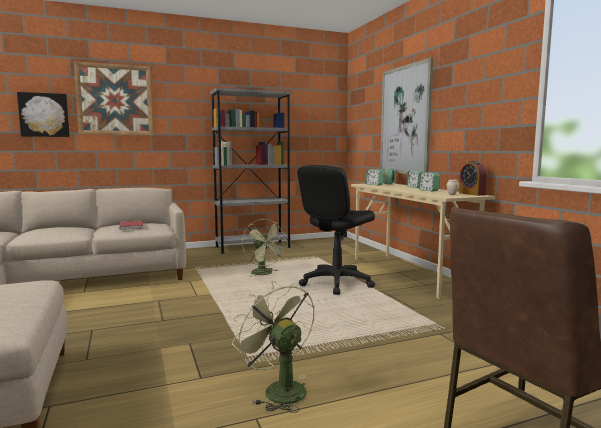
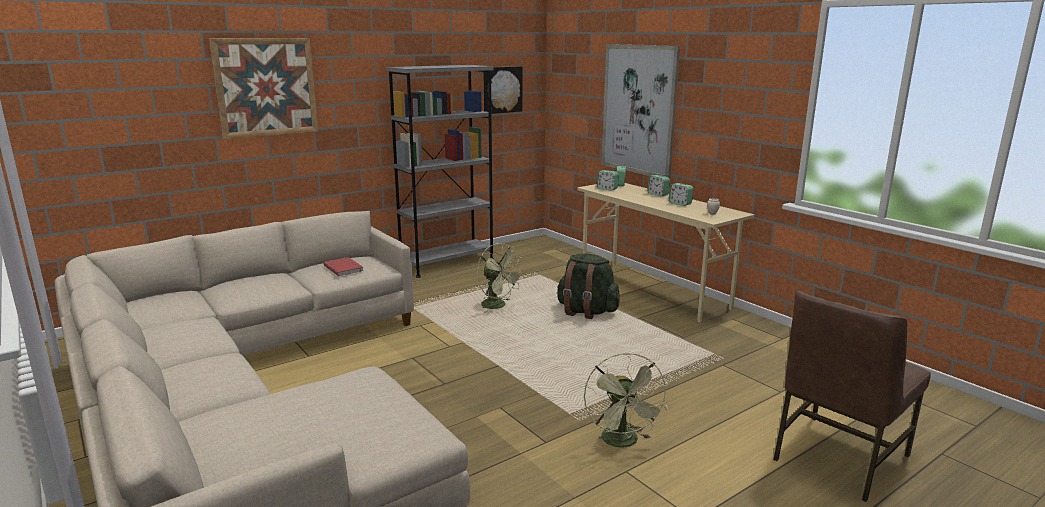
camera: 15 degrees left, 10 degrees up
picture [17,92,70,137] -> picture moved to [483,66,522,114]
green fan [232,281,315,413] -> green fan turned 135 degrees counterclockwise [584,352,669,449]
black office chair [297,165,375,295] -> green backpack [557,254,620,319]
alarm clock [459,161,487,196] -> none

